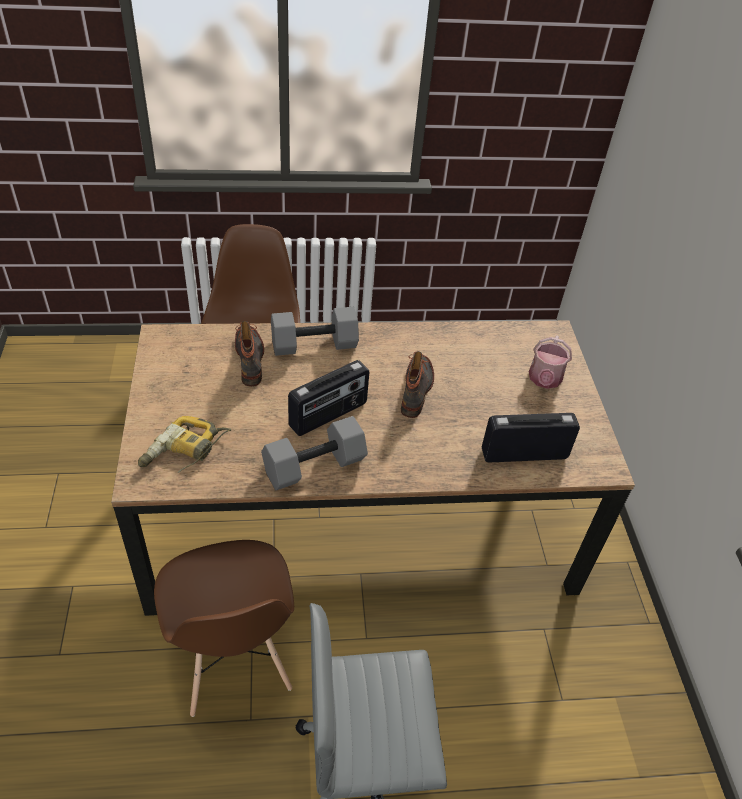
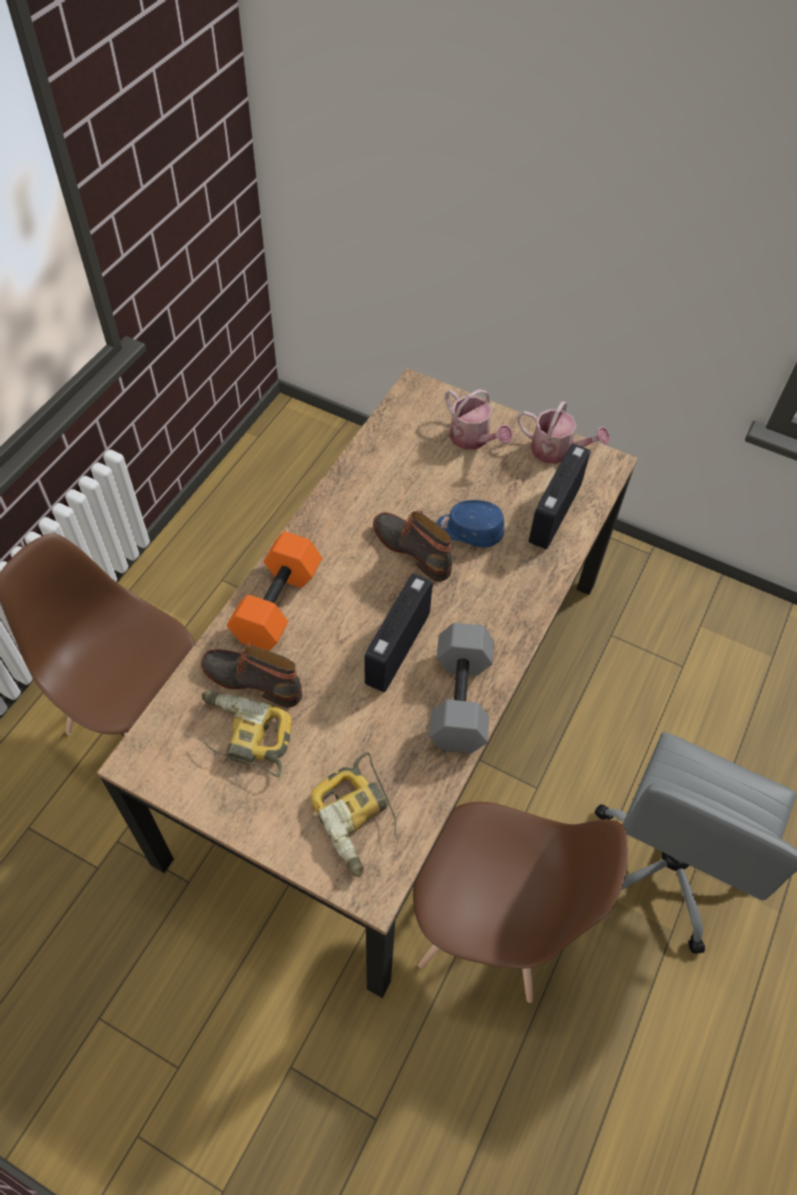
camera: 55 degrees left, 10 degrees up
grey dumbbell [271,307,359,356] -> orange dumbbell [227,531,322,651]
radio [288,360,369,436] -> radio turned 150 degrees counterclockwise [364,573,433,692]
none -> power drill [198,690,292,777]
none -> blue cap [436,500,505,548]
none -> watering can [517,401,610,464]

